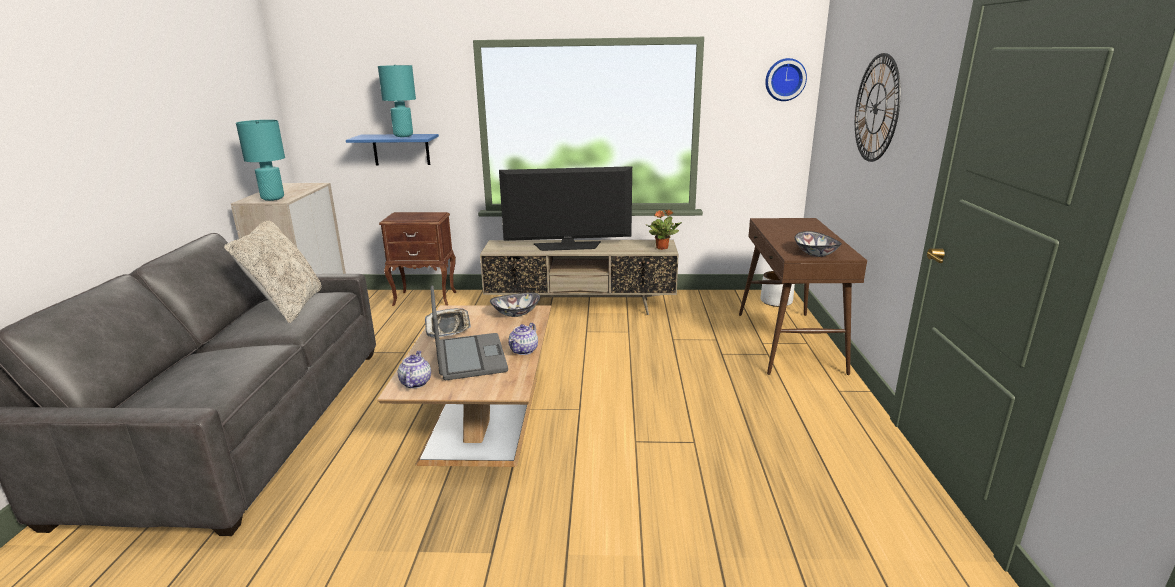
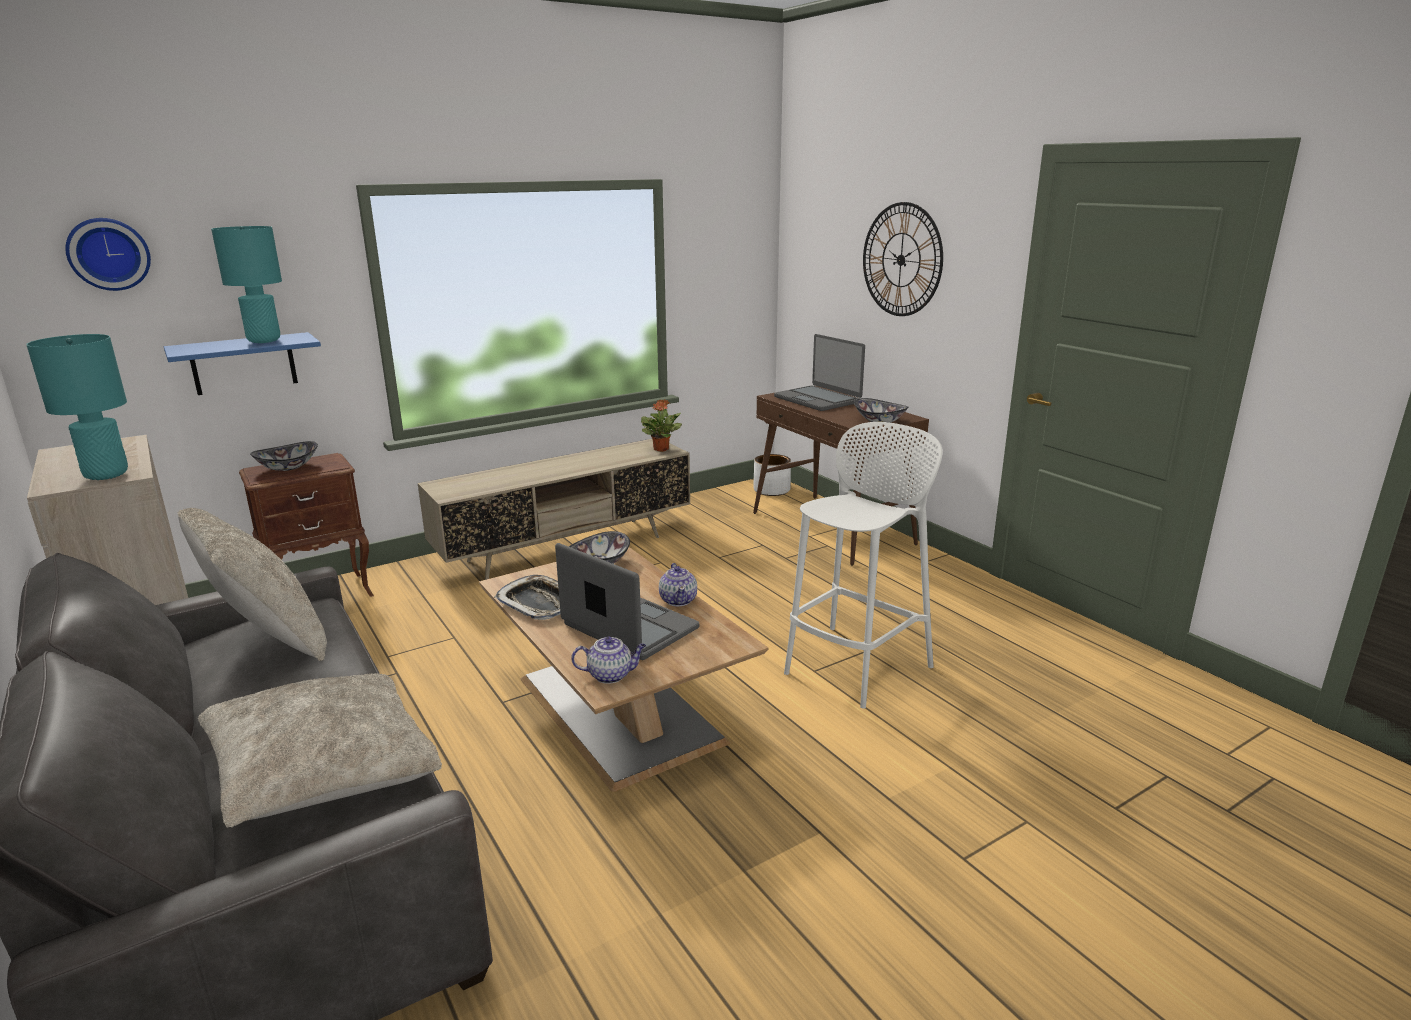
camera: 35 degrees left, 0 degrees up
teapot [398,351,431,388] -> teapot turned 120 degrees clockwise [571,637,646,684]
television [499,166,632,251] -> none
wall clock [765,58,807,101] -> wall clock moved to [65,218,151,291]
none -> beige pillow [198,673,442,828]
none -> bowl [250,441,318,471]
none -> laptop [774,334,865,411]
none -> white stool [784,422,943,709]

